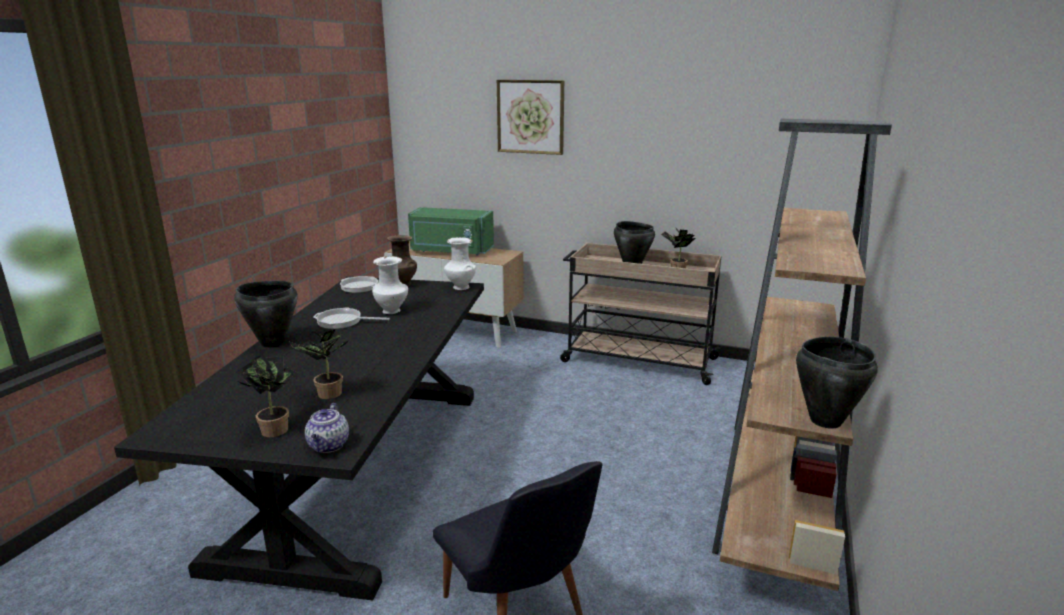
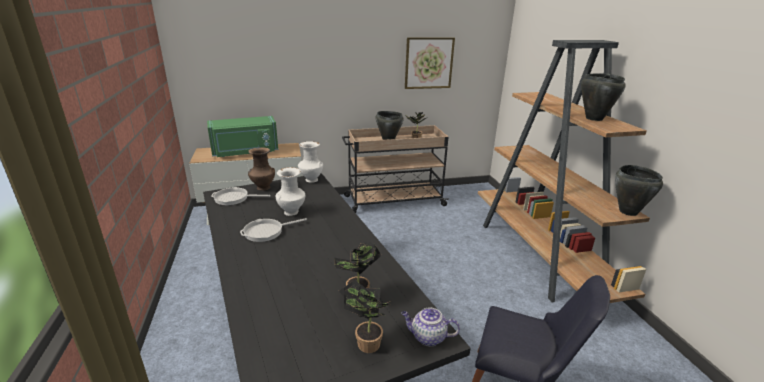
camera: 35 degrees left, 5 degrees up
black cooking pot [234,281,298,348] -> black cooking pot moved to [581,73,626,121]
teapot [305,403,349,453] -> teapot turned 135 degrees clockwise [401,307,460,346]
picture [497,80,564,155] -> picture moved to [405,37,455,89]

